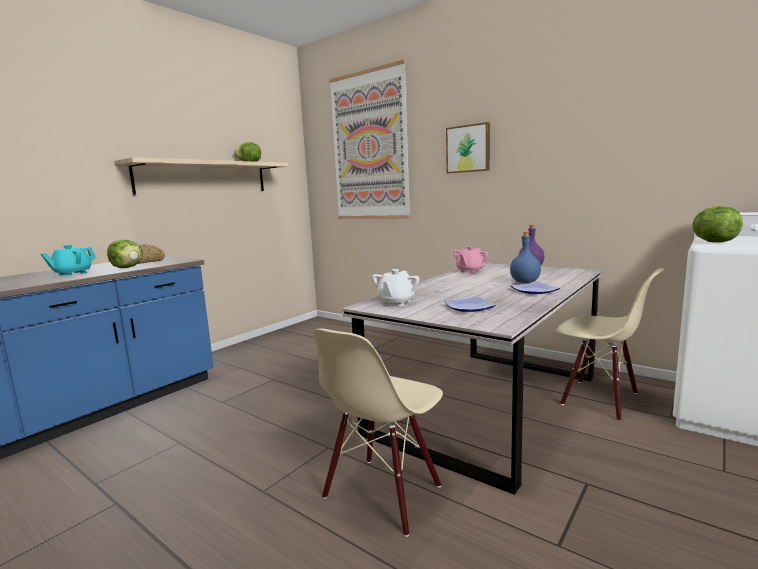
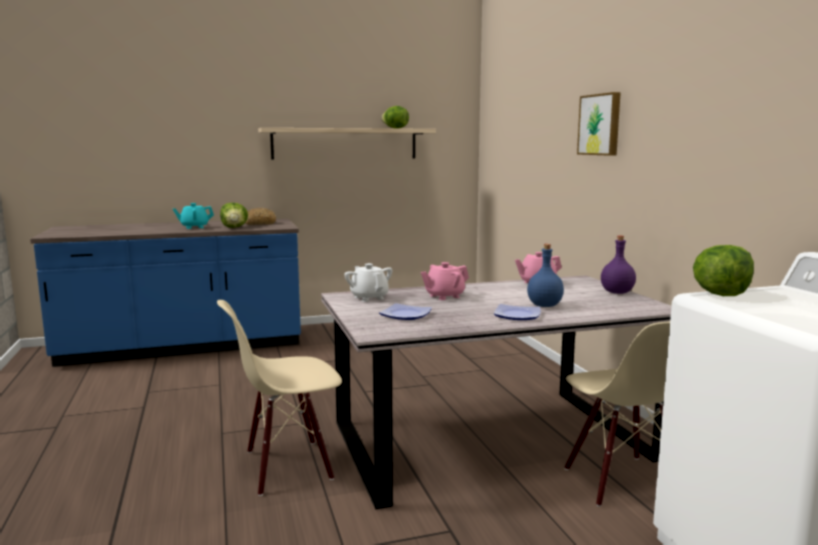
camera: 35 degrees right, 0 degrees up
picture [329,60,410,219] -> none
white teapot [372,269,420,306] -> white teapot turned 90 degrees clockwise [344,263,393,302]
none -> pink teapot [421,262,469,300]

